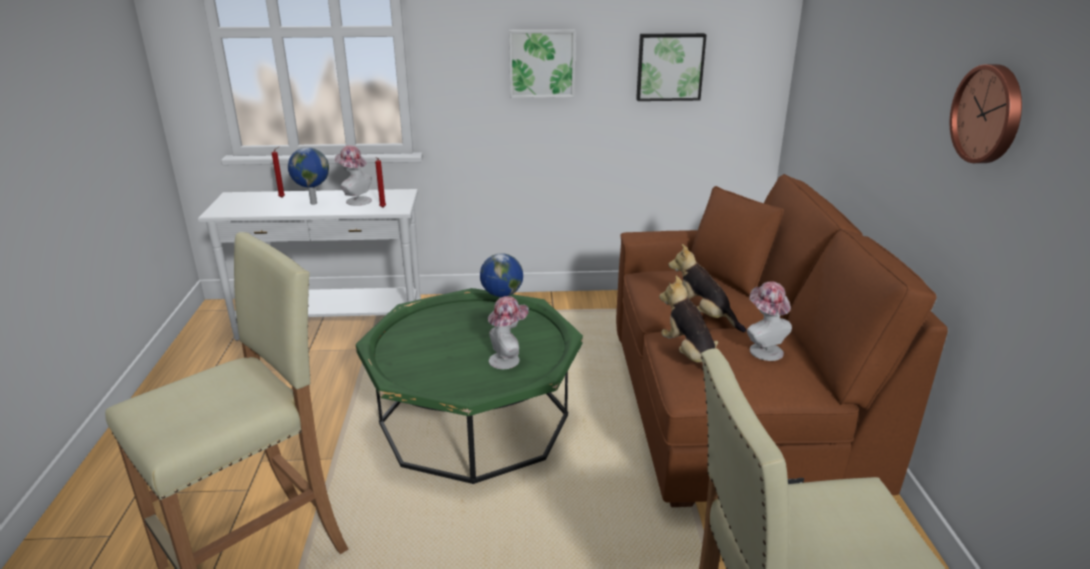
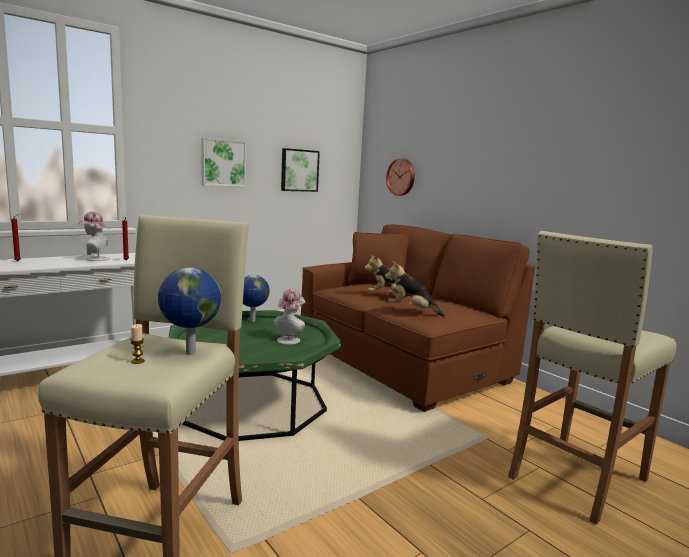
camera: 35 degrees left, 15 degrees down
globe [288,147,329,205] -> globe moved to [158,267,221,355]
hat [747,281,792,361] -> none
wall clock [950,64,1022,163] -> wall clock moved to [386,158,415,196]
none -> candle [130,324,145,364]

